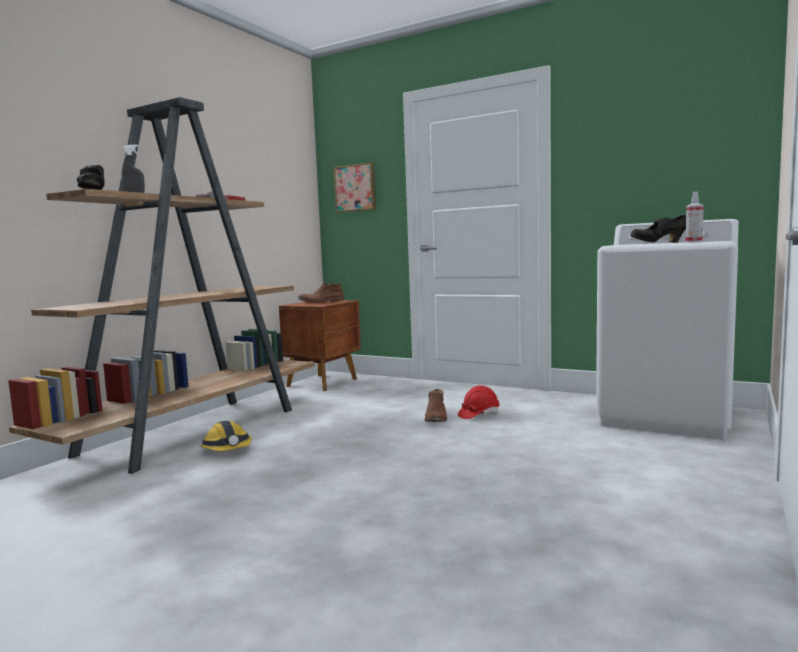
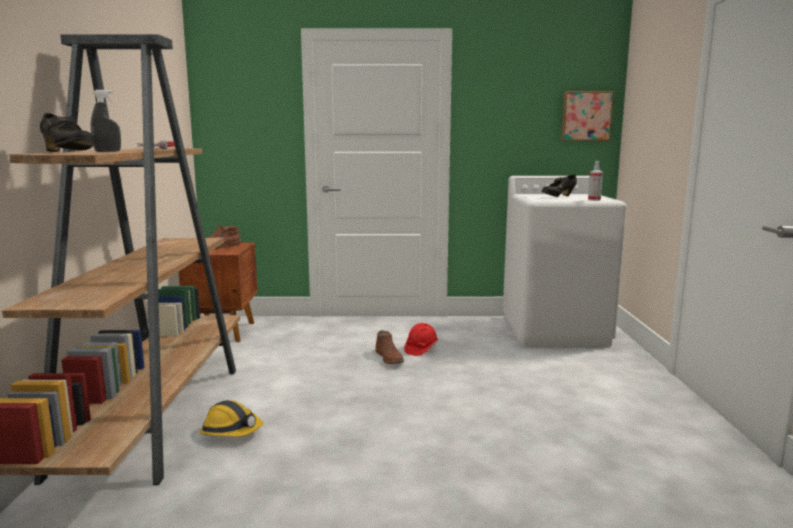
camera: 30 degrees left, 5 degrees up
picture [334,163,376,213] -> picture moved to [561,91,614,141]

